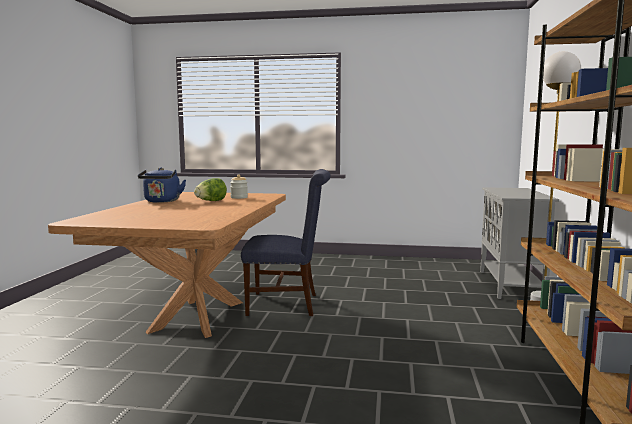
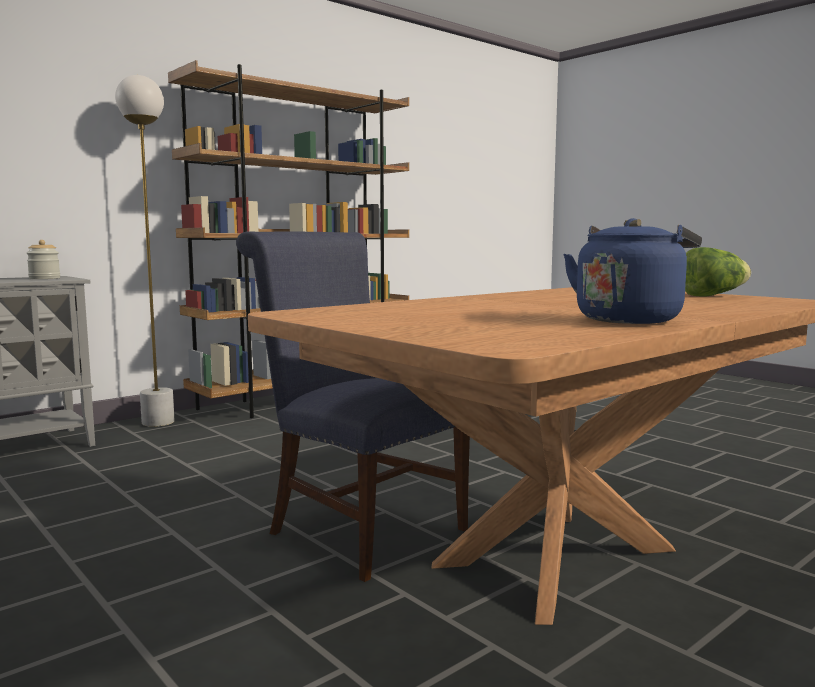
camera: 140 degrees left, 0 degrees up
lettuce [194,178,227,201] -> lettuce moved to [685,247,751,296]
jar [230,174,248,199] -> jar moved to [27,240,60,279]

